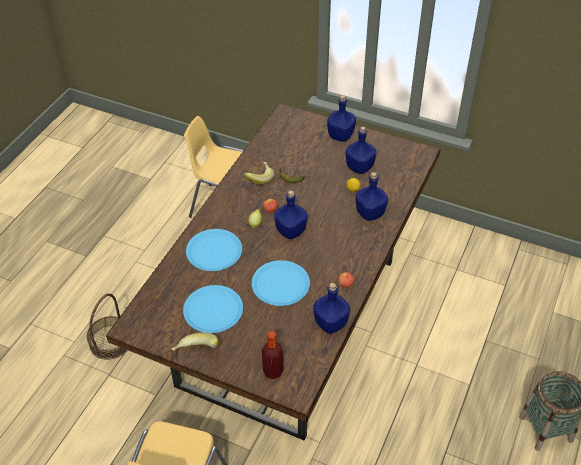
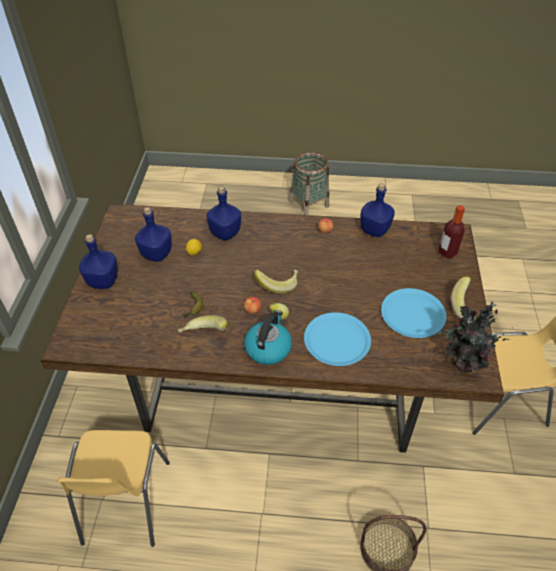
camera: 110 degrees left, 0 degrees up
blue plate [252,260,310,306] -> none
blue bottle [274,190,308,239] -> banana [254,270,299,294]
none -> kettle [244,310,292,365]
none -> potted plant [439,301,510,373]

